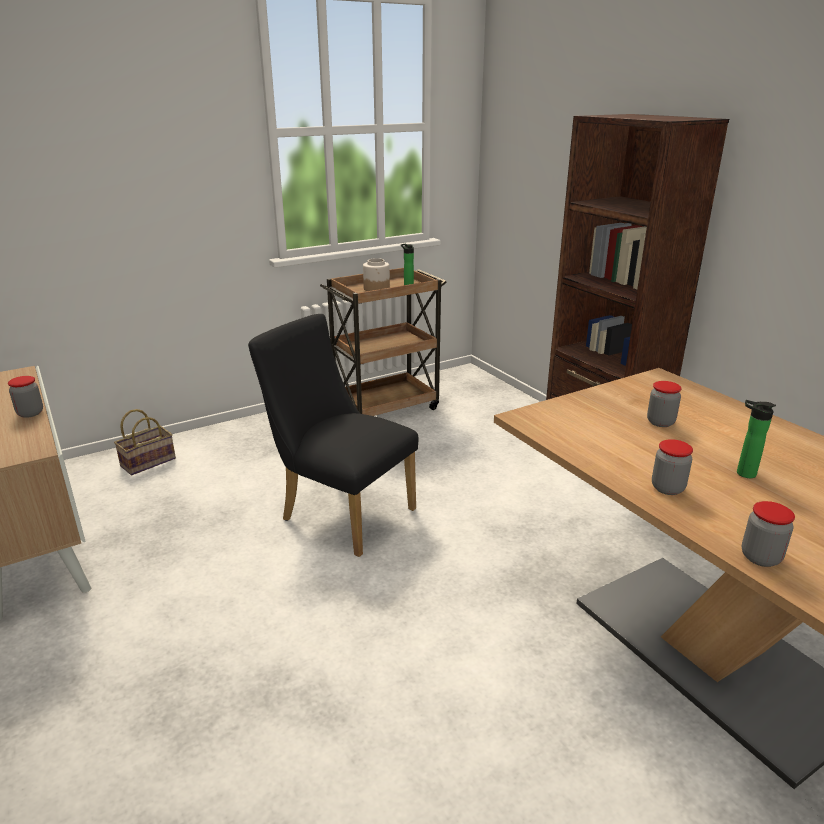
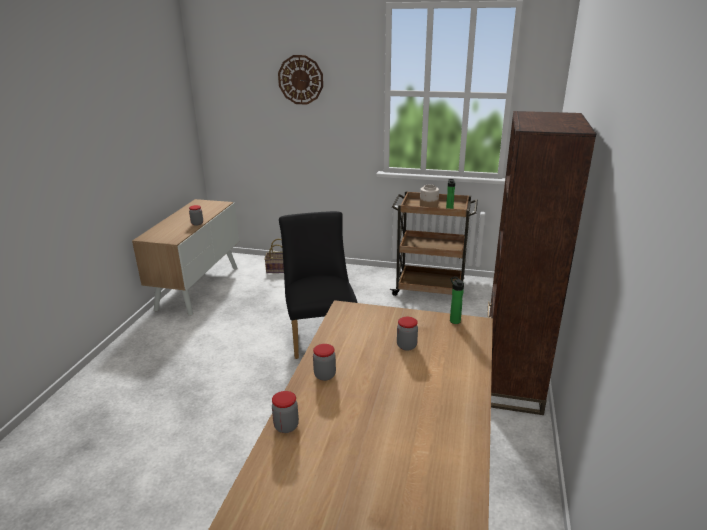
camera: 45 degrees right, 0 degrees up
bottle [737,400,776,478] -> bottle moved to [450,277,464,324]
none -> wall clock [278,55,323,105]

